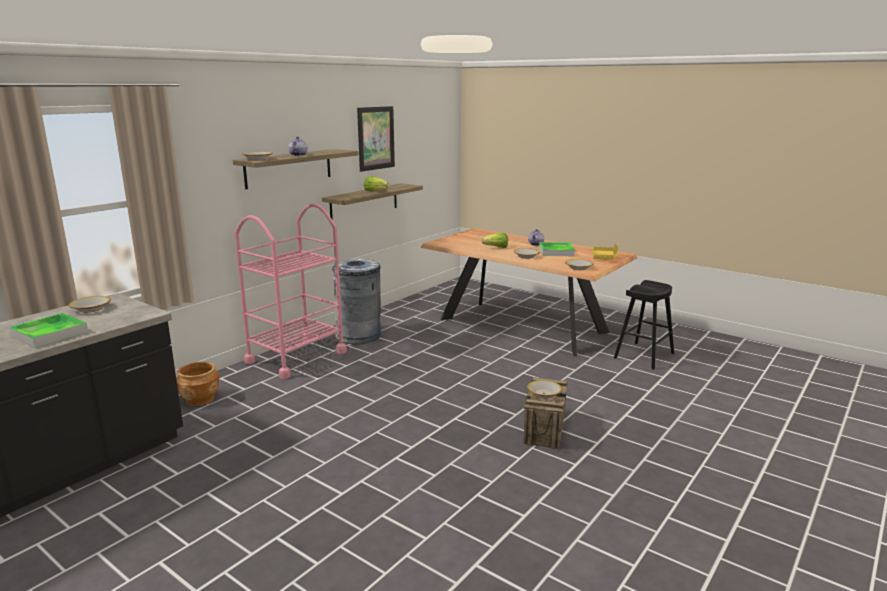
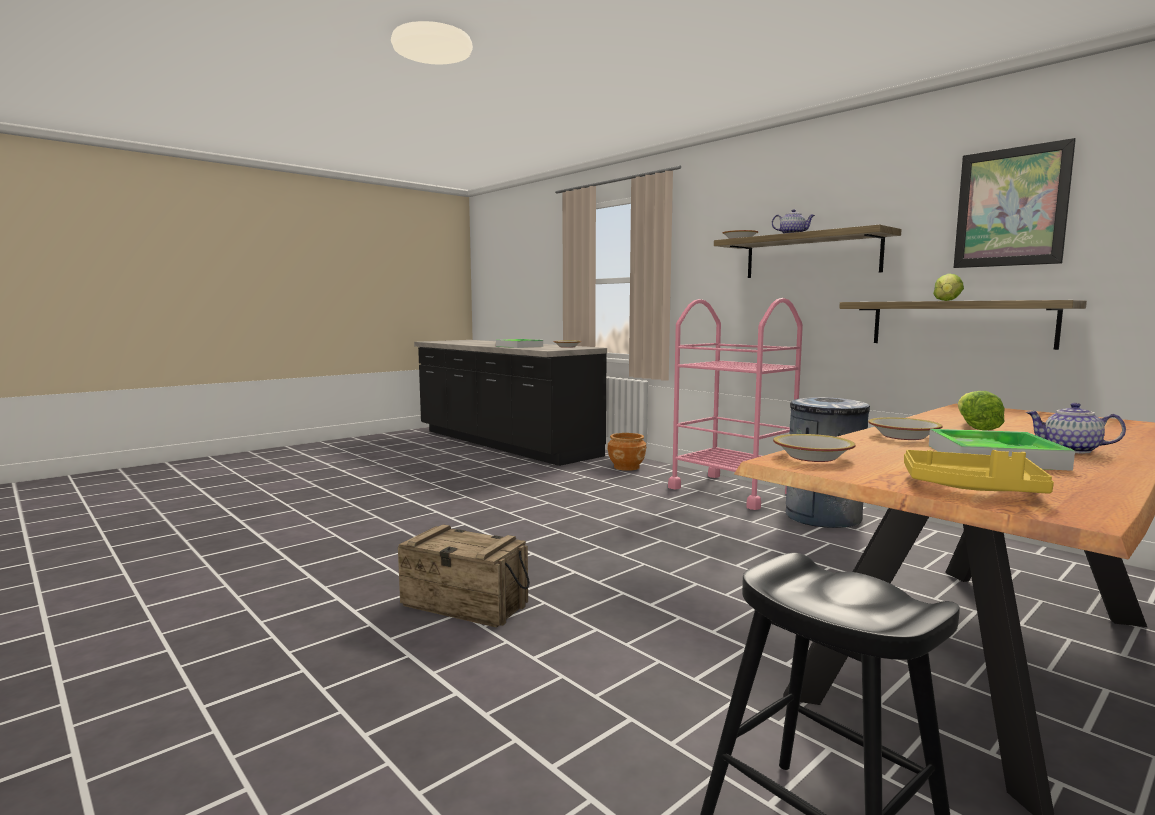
camera: 100 degrees right, 10 degrees down
bowl [527,380,562,399] -> none

